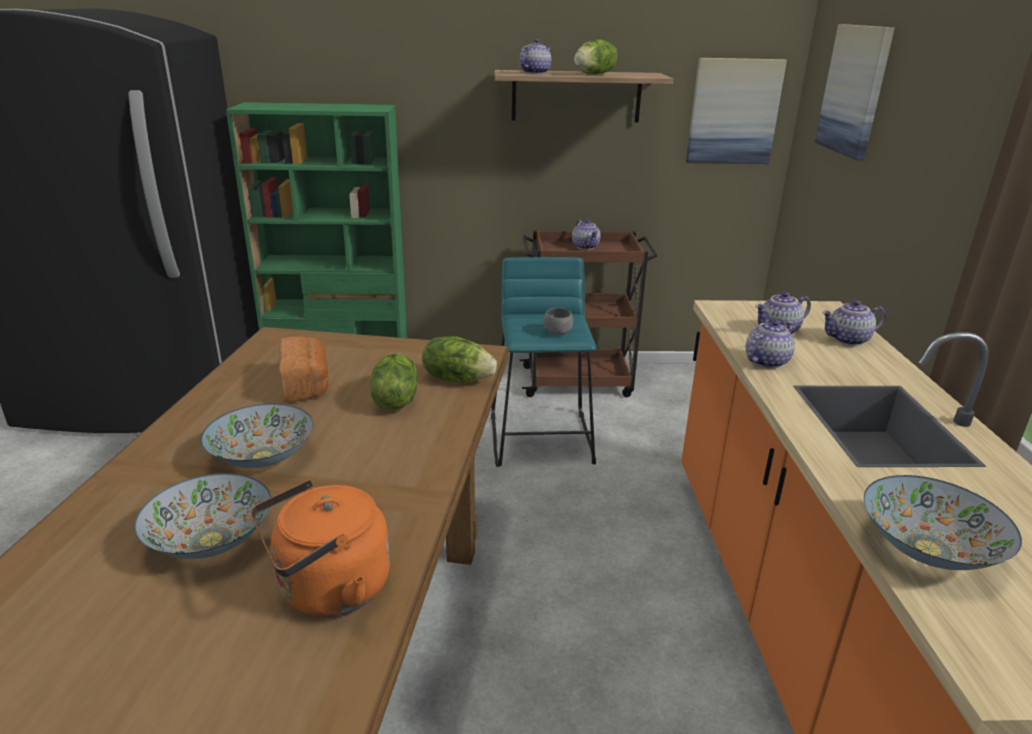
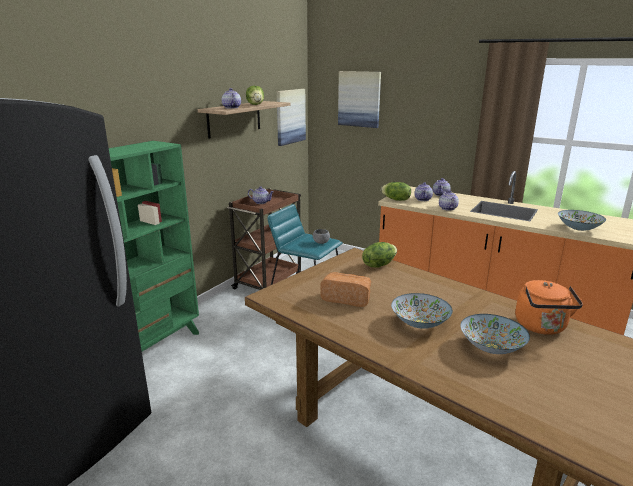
camera: 55 degrees left, 5 degrees down
lettuce [371,353,418,410] -> lettuce moved to [381,182,411,201]

